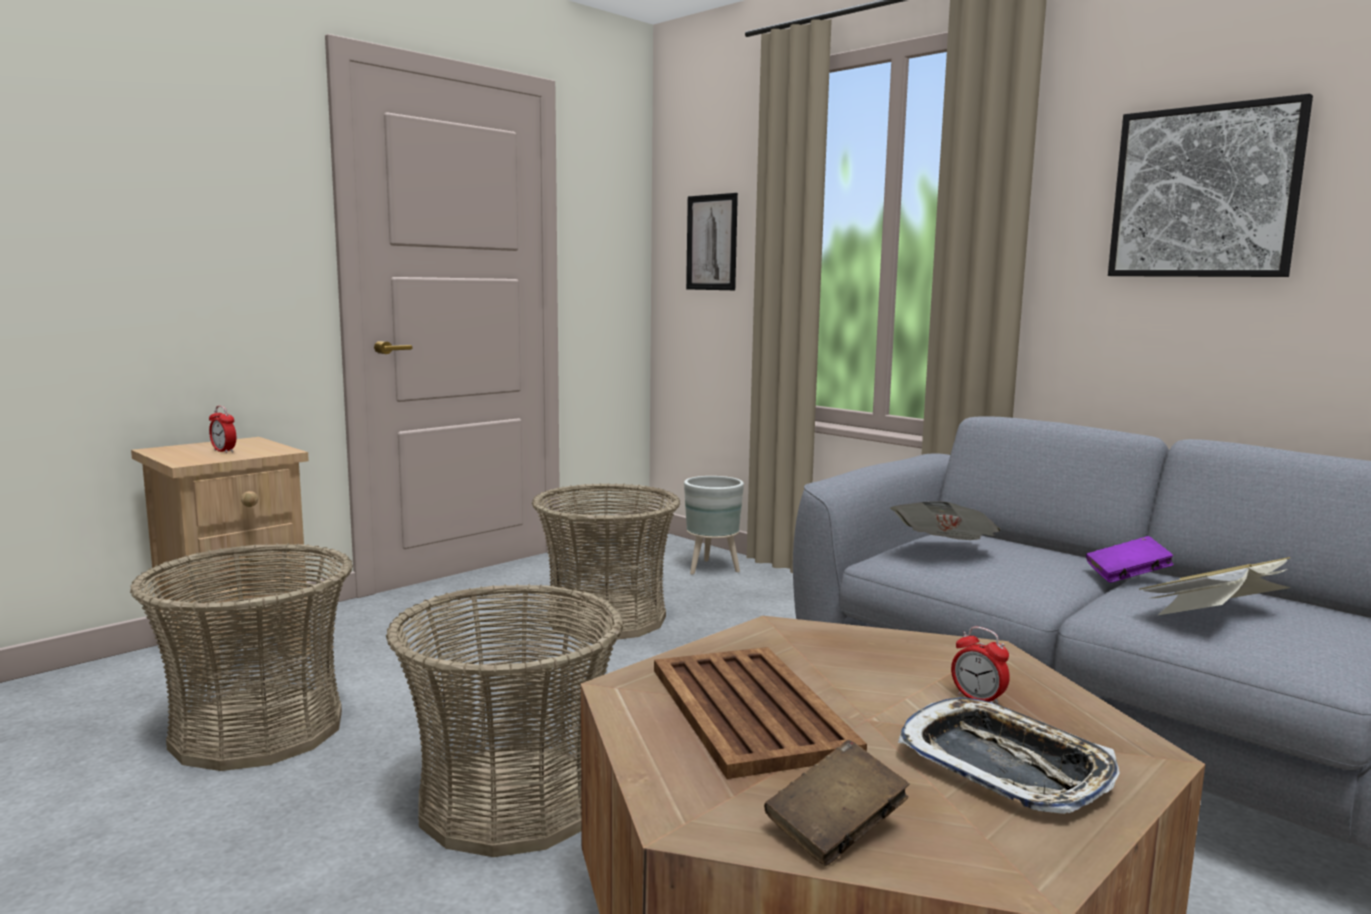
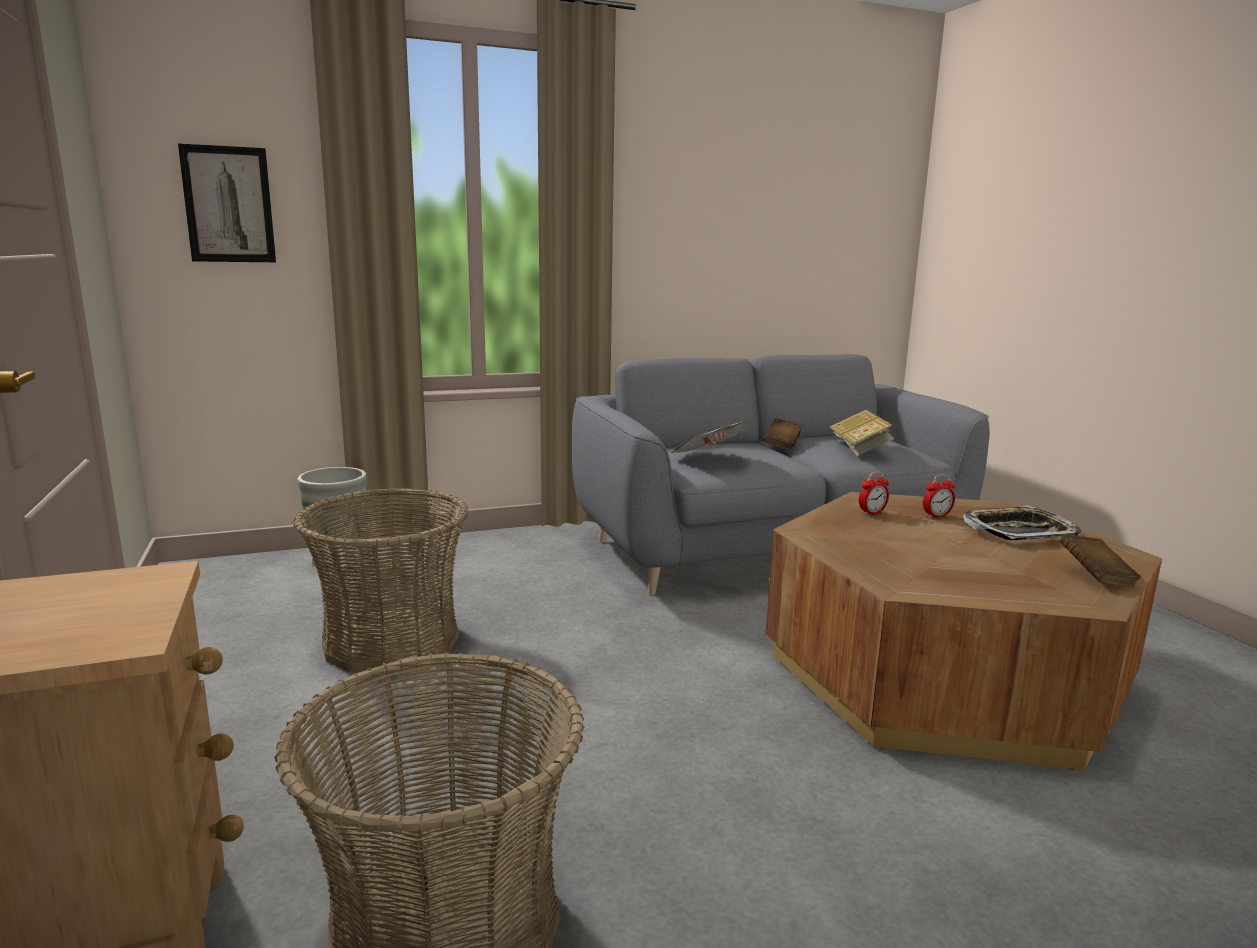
camera: 65 degrees left, 5 degrees up
alarm clock [209,406,236,453] -> alarm clock moved to [859,471,889,516]
basket [386,583,624,857] -> none
brown tray [654,647,867,779] -> none
purple book [1086,536,1174,583] -> brown book [764,419,803,450]
picture [1108,94,1313,277] -> none

